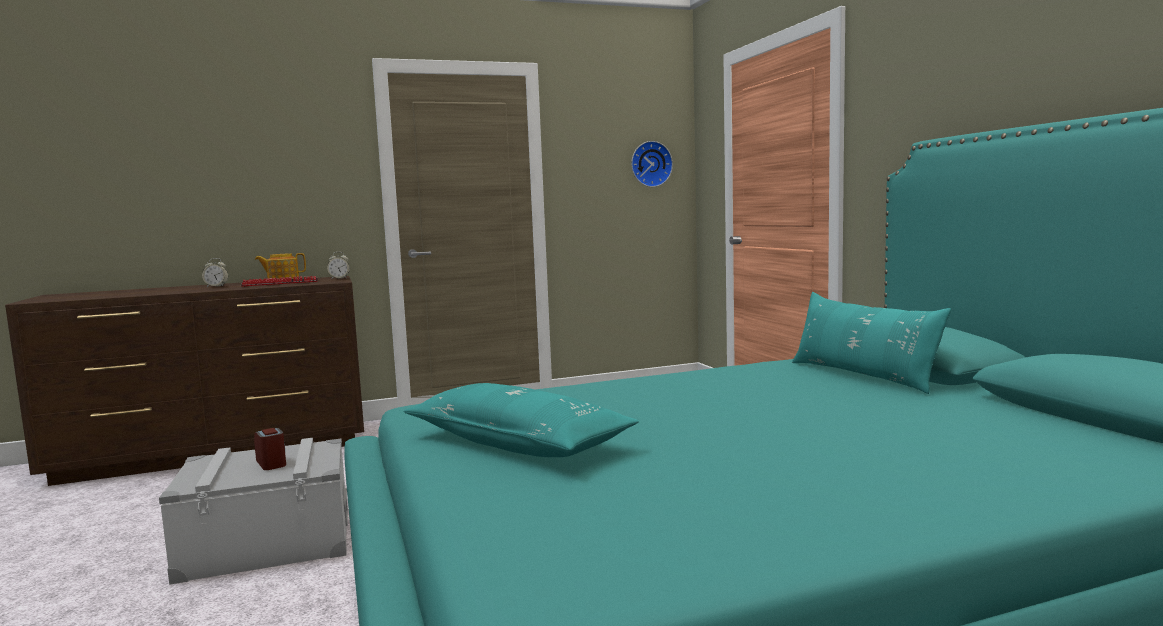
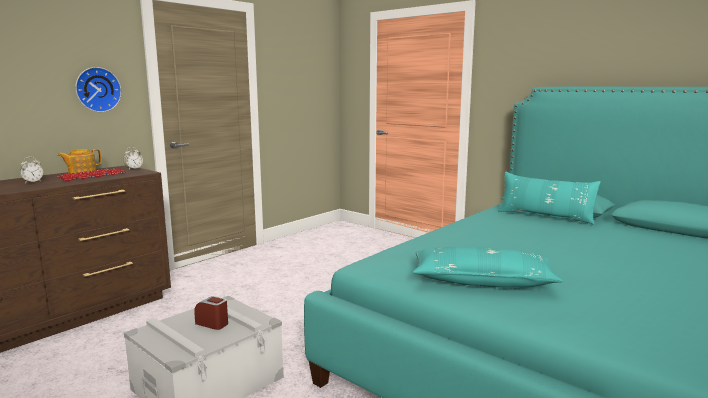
camera: 30 degrees left, 5 degrees up
wall clock [631,141,673,187] -> wall clock moved to [75,67,122,112]

